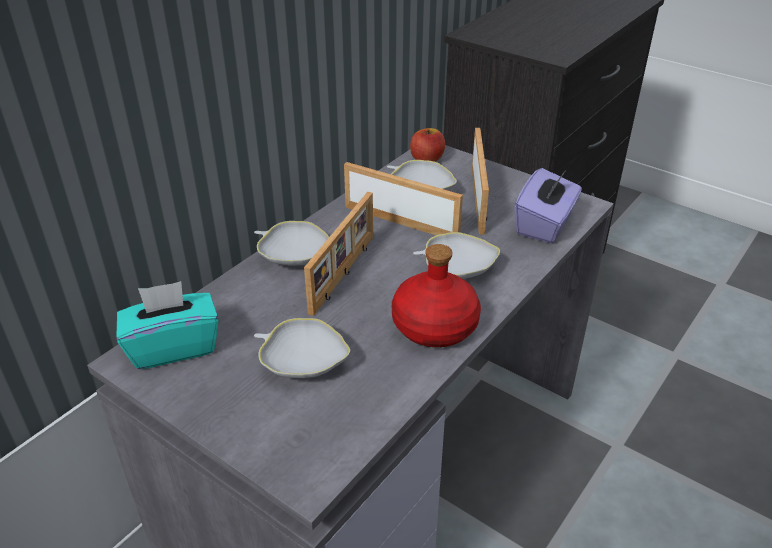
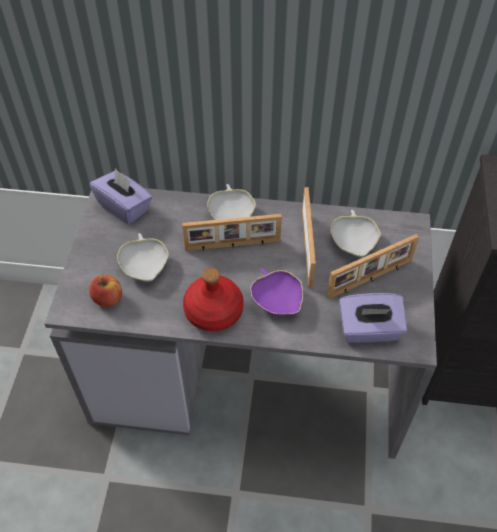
camera: 60 degrees right, 15 degrees up
turquoise tissue box [116,281,219,369] -> purple tissue box [89,168,152,225]
apple [410,128,445,162] -> apple moved to [89,275,122,307]
white bowl [413,232,500,279] -> purple bowl [250,268,303,315]

